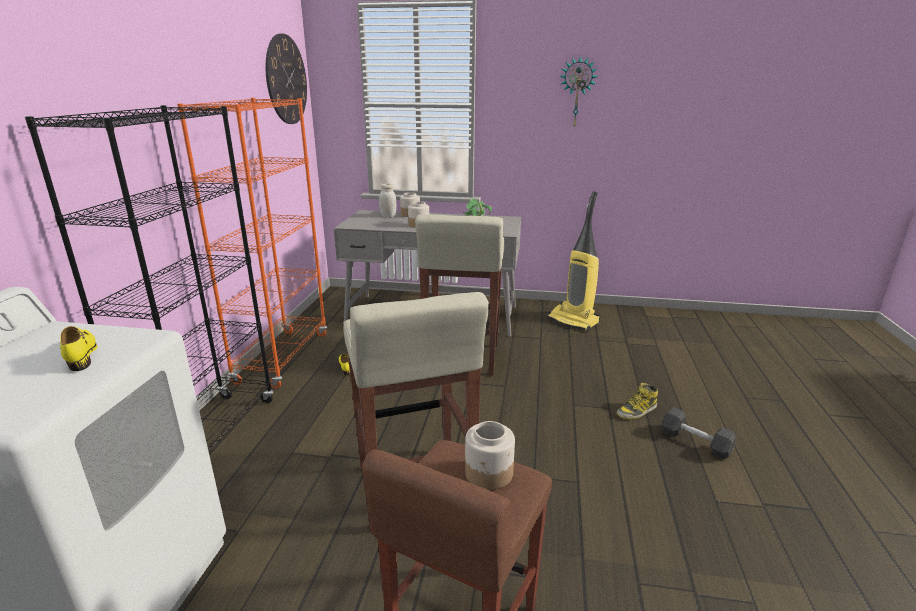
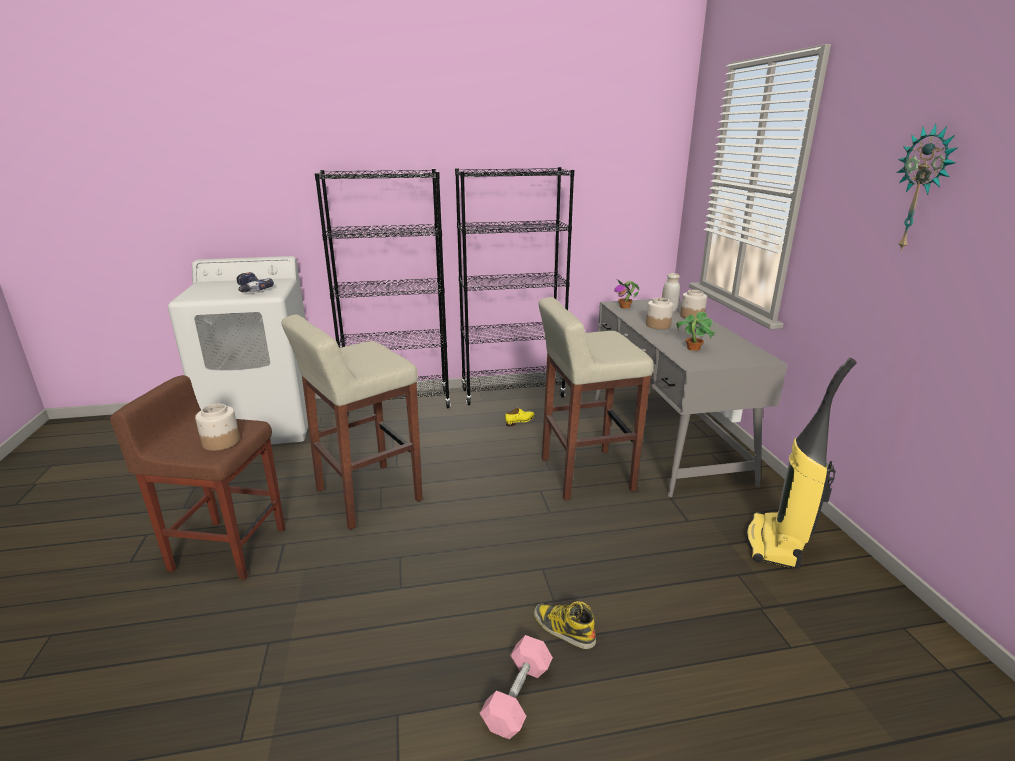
camera: 70 degrees right, 0 degrees up
yellow shoe [60,326,97,371] -> power drill [237,272,274,292]
orange bookcase [177,98,327,389] -> black bookcase [455,167,574,405]
wall clock [266,33,307,124] -> none
grey dumbbell [662,407,736,460] -> pink dumbbell [480,635,553,739]
none -> potted plant [614,279,639,308]

